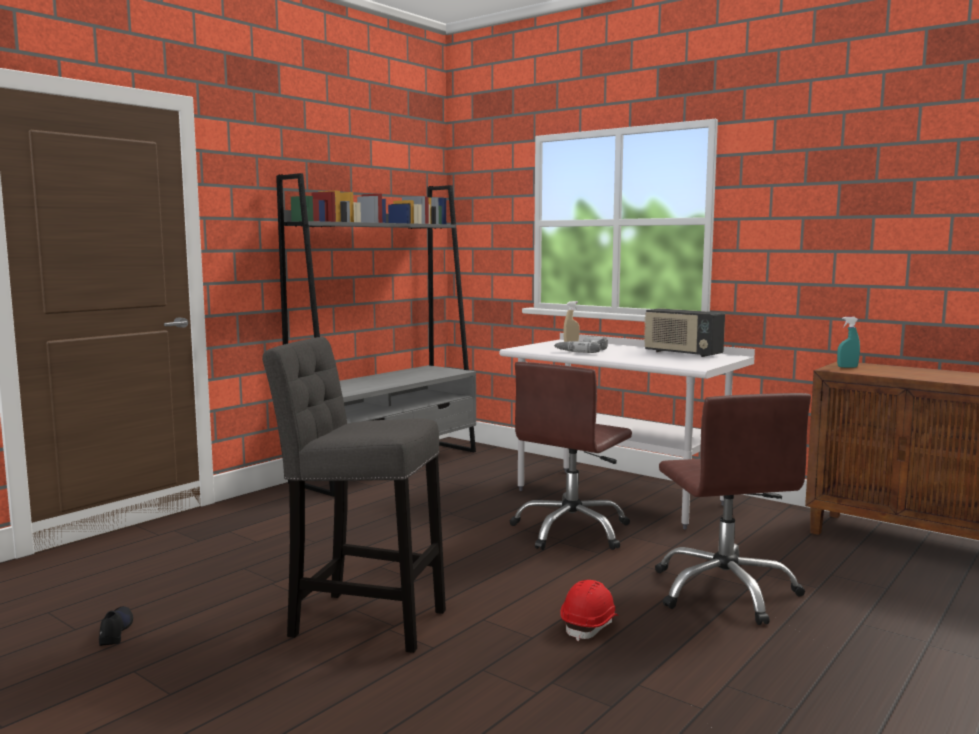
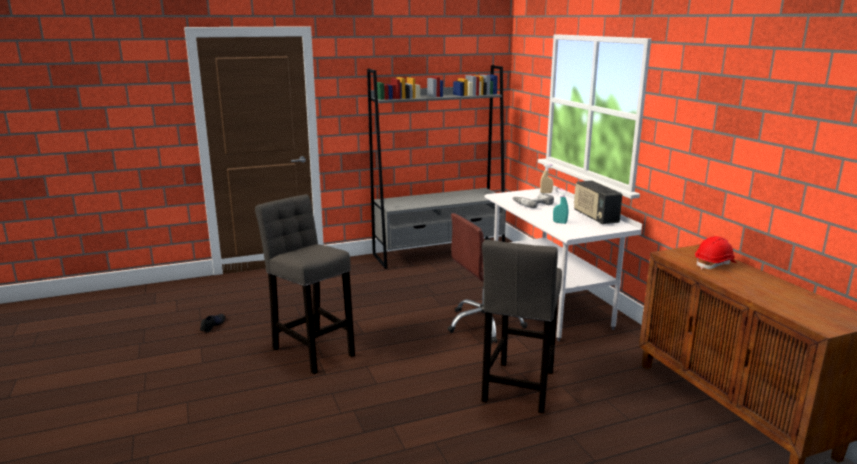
camera: 30 degrees right, 10 degrees up
red hard hat [560,580,619,641] -> red hard hat moved to [695,236,736,269]
brown office chair [655,393,811,625] -> grey stool [482,239,562,414]
turquoise spray bottle [837,317,860,368] -> turquoise spray bottle moved to [553,189,568,224]

